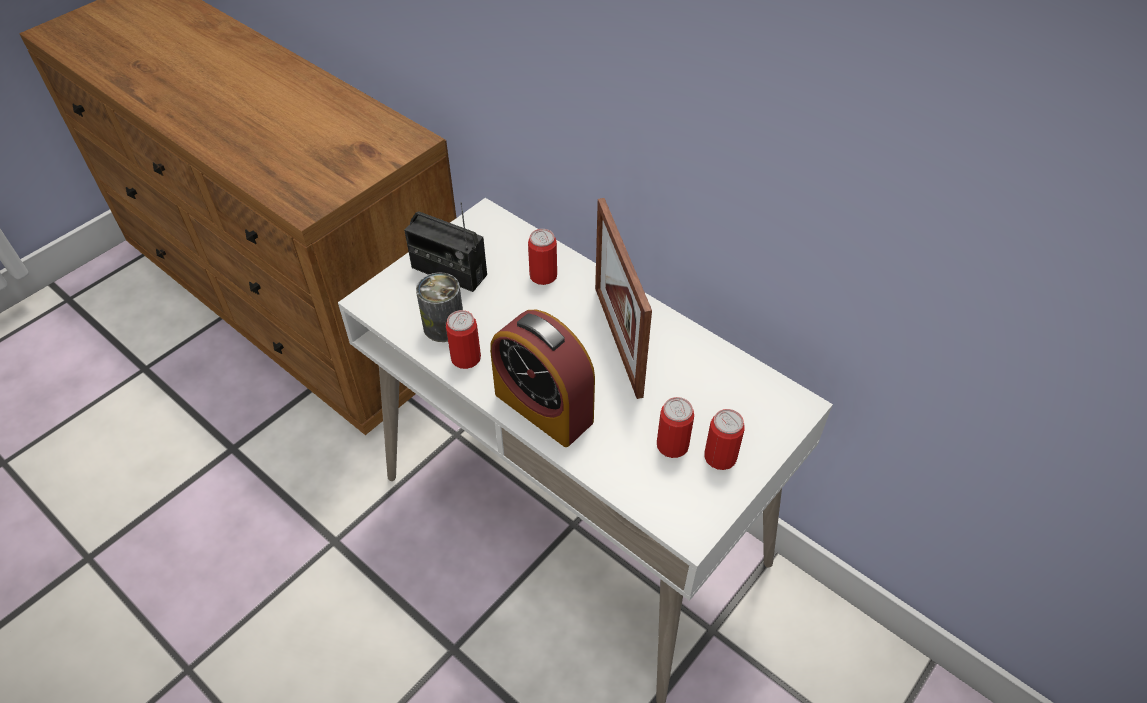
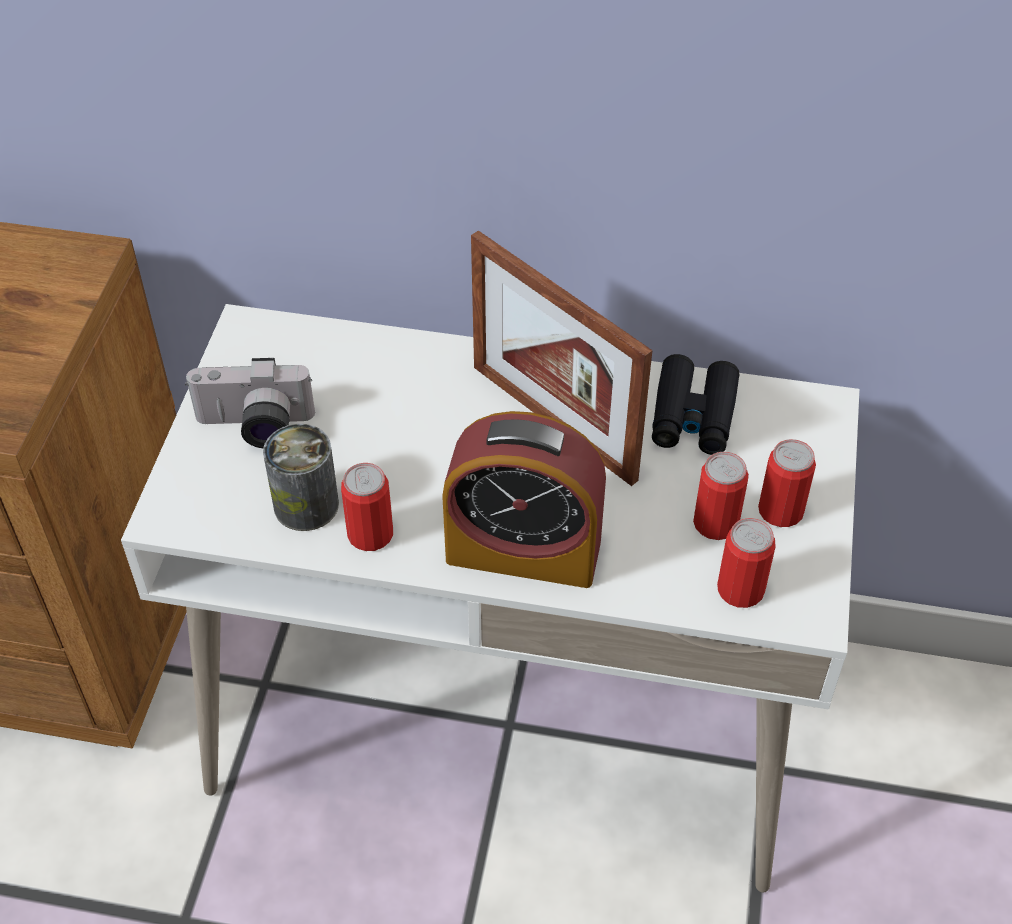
camera: 30 degrees left, 0 degrees up
radio [404,202,487,292] -> camera [185,358,315,448]
can [528,229,557,285] -> can moved to [717,518,776,608]
none -> black binoculars [652,354,739,455]

